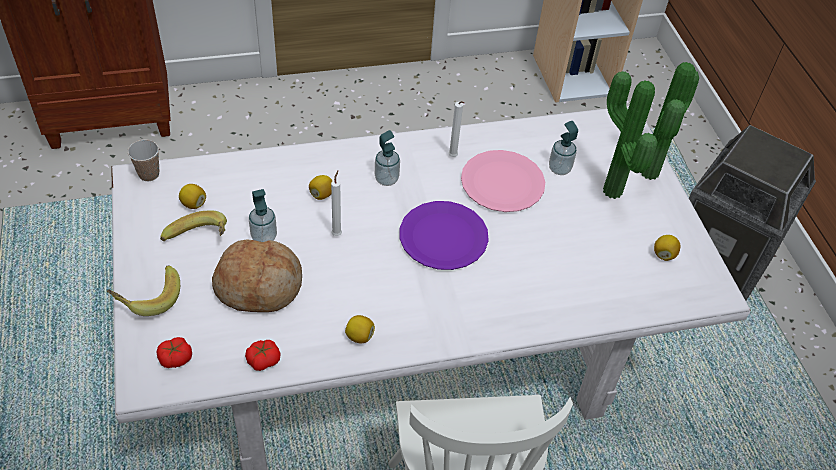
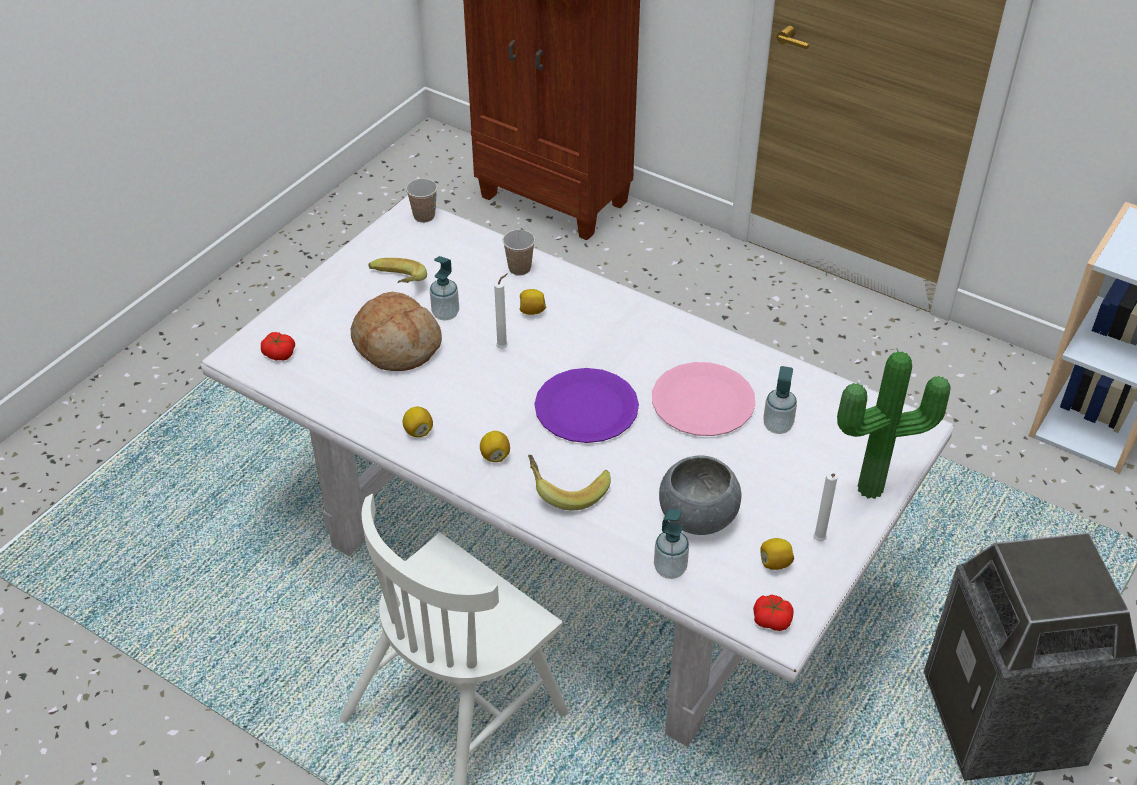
camera: 50 degrees right, 5 degrees down
banana [107,265,180,316] -> banana moved to [528,455,611,510]
lemon [179,184,206,209] -> lemon moved to [480,431,510,462]
tomato [245,340,281,371] -> tomato moved to [753,595,793,631]
soap dispenser [375,130,400,186] -> soap dispenser moved to [654,509,689,579]
white candle [448,101,465,157] -> white candle moved to [813,472,838,541]
potted plant [603,71,657,199] -> none
none -> cup [503,229,535,275]
none -> grey bowl [659,456,741,535]

